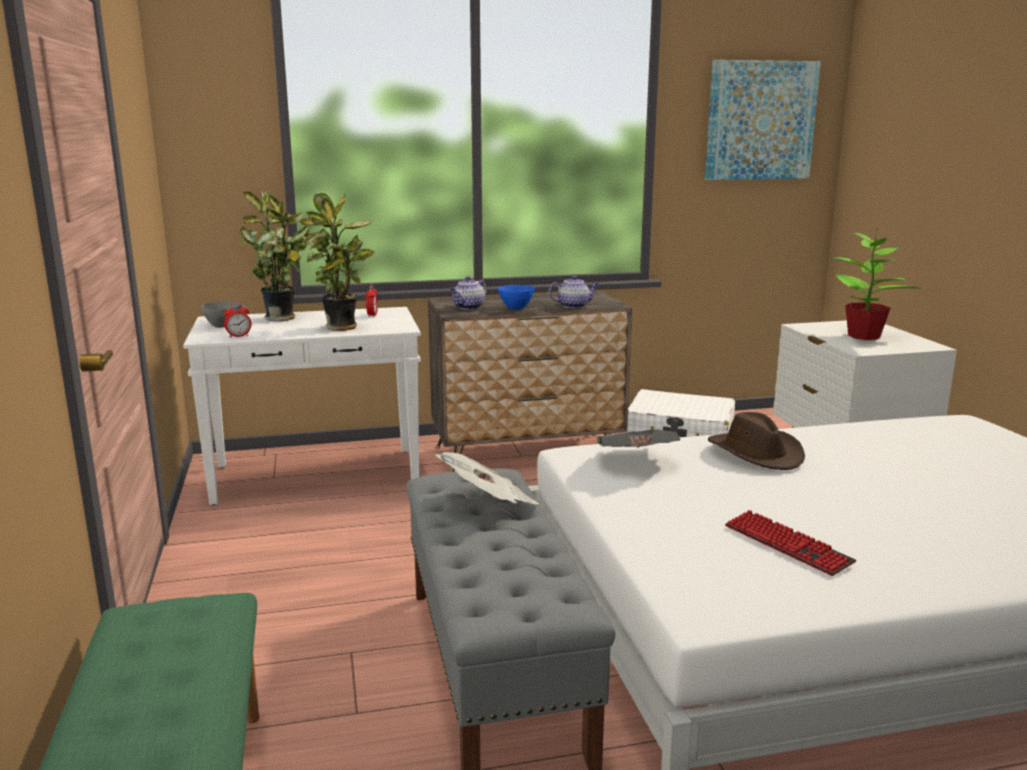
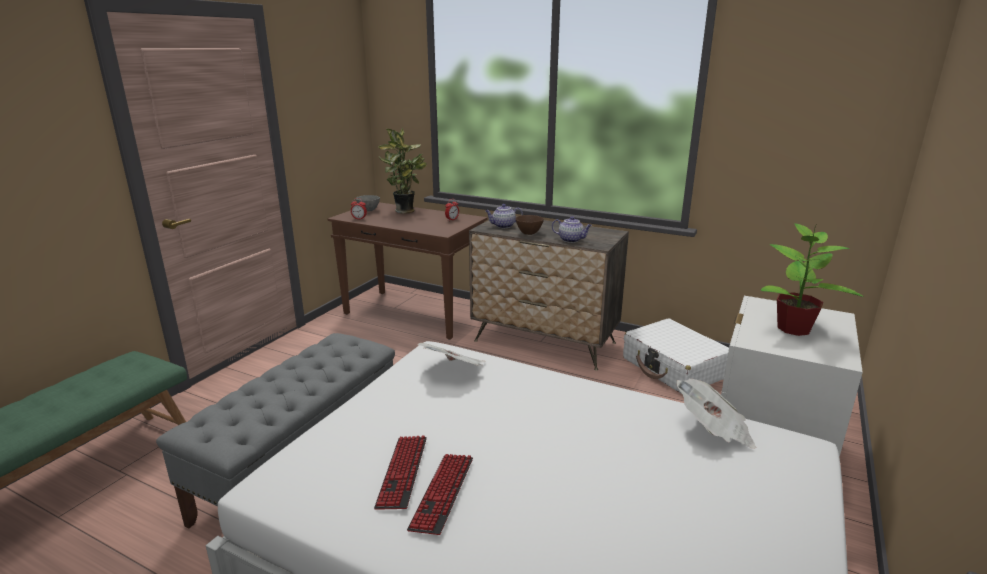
camera: 40 degrees right, 5 degrees up
white console table [183,307,421,505] -> brown console table [327,202,487,340]
potted plant [299,193,375,331] -> none
newspaper [435,452,539,504] -> newspaper moved to [676,379,757,449]
blue bowl [498,285,535,310] -> brown bowl [516,215,544,235]
picture [705,60,821,180] -> none
brown hat [708,412,805,470] -> none
none -> keyboard [407,454,473,535]

